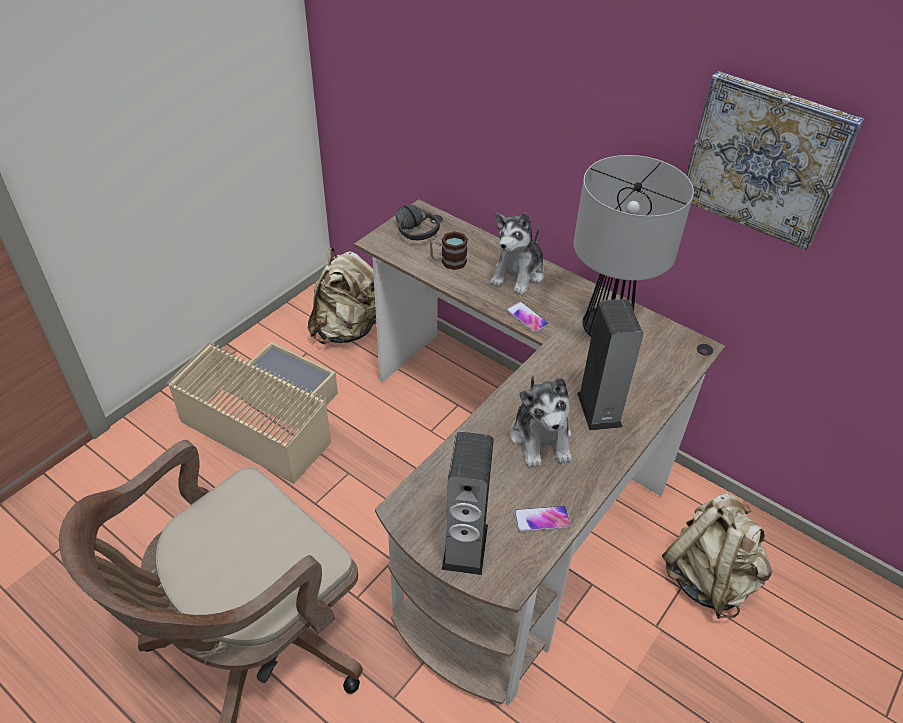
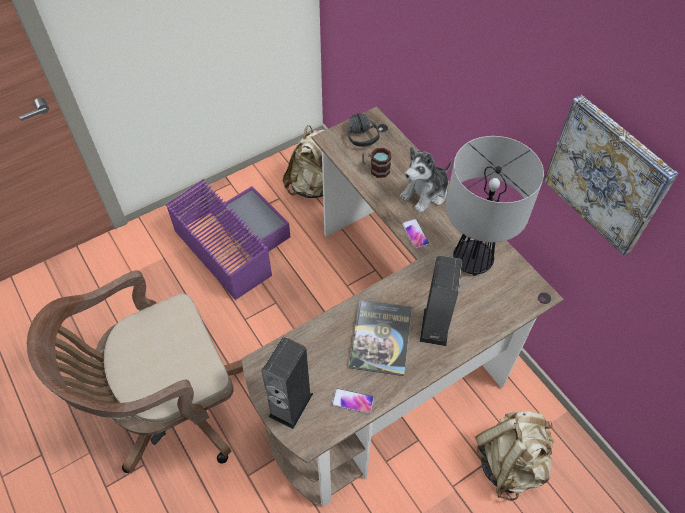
camera: 20 degrees right, 10 degrees up
beige storage box [167,341,338,484] -> purple storage box [165,179,290,300]
plush toy [510,375,572,468] -> book [349,300,412,376]

